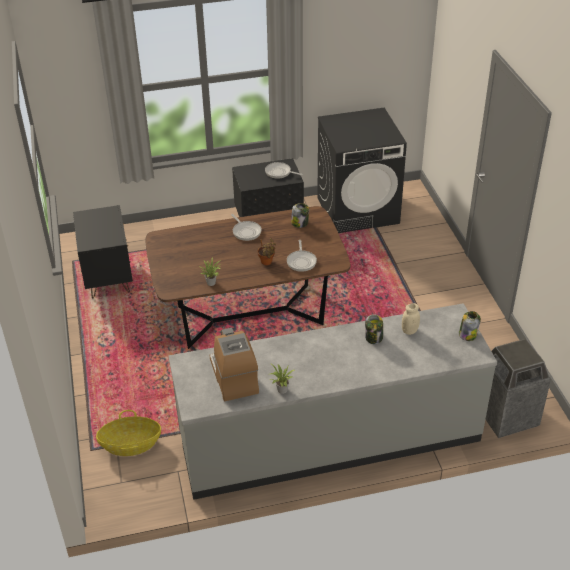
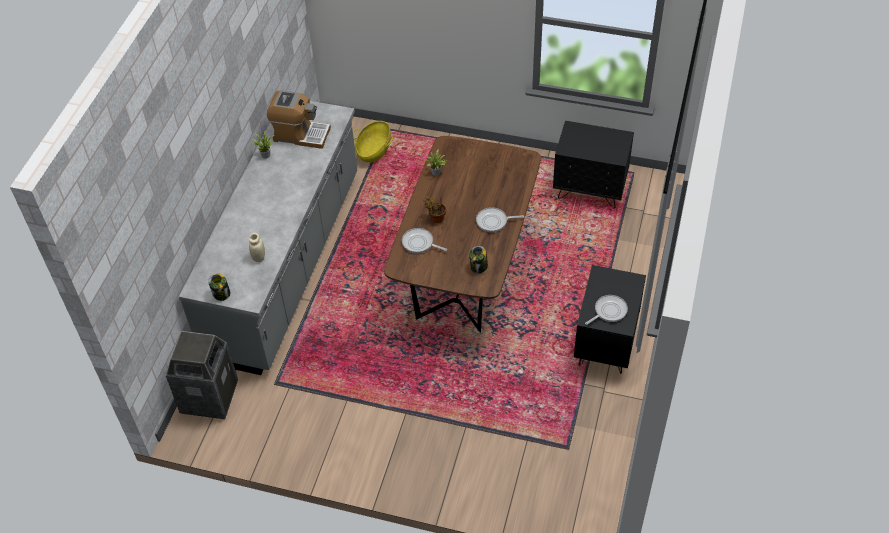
camera: 120 degrees right, 10 degrees up
black washing machine [317,108,407,233] -> none
jar [365,314,383,344] -> none

